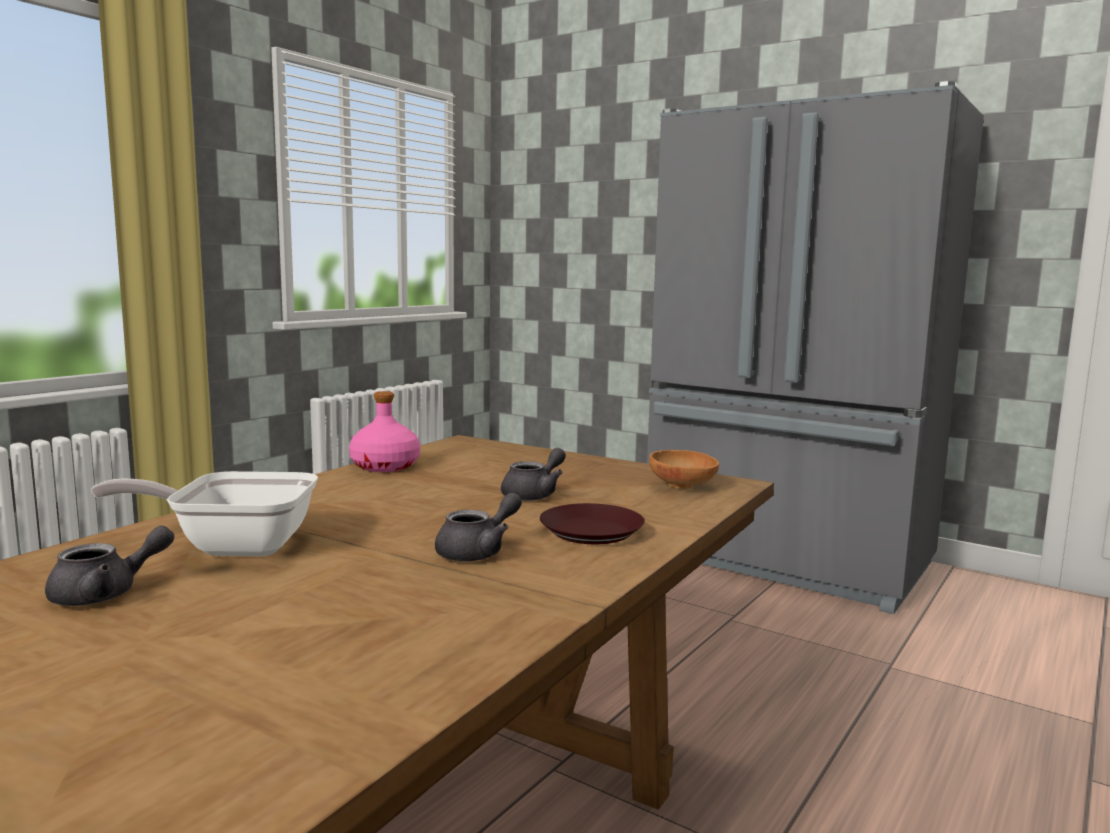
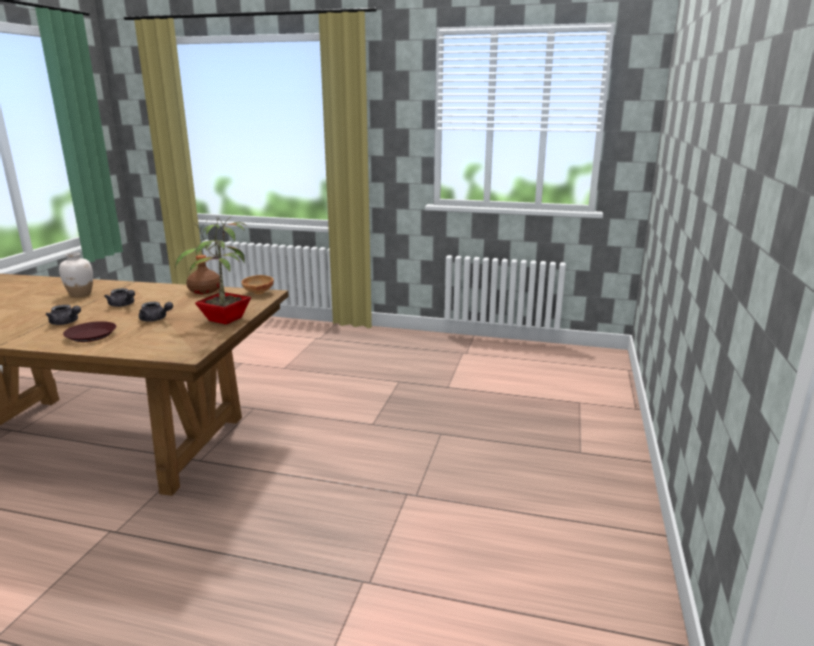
camera: 70 degrees right, 10 degrees up
grey teapot [45,526,174,606] -> grey teapot moved to [104,288,135,307]
frying pan [91,471,318,556] -> white vase [59,252,93,297]
pink bottle [349,391,420,472] -> brown bottle [186,255,220,294]
grey fridge [647,81,984,614] -> none
brown bowl [649,450,719,489] -> brown bowl moved to [241,275,274,294]
none -> potted plant [175,216,251,324]

